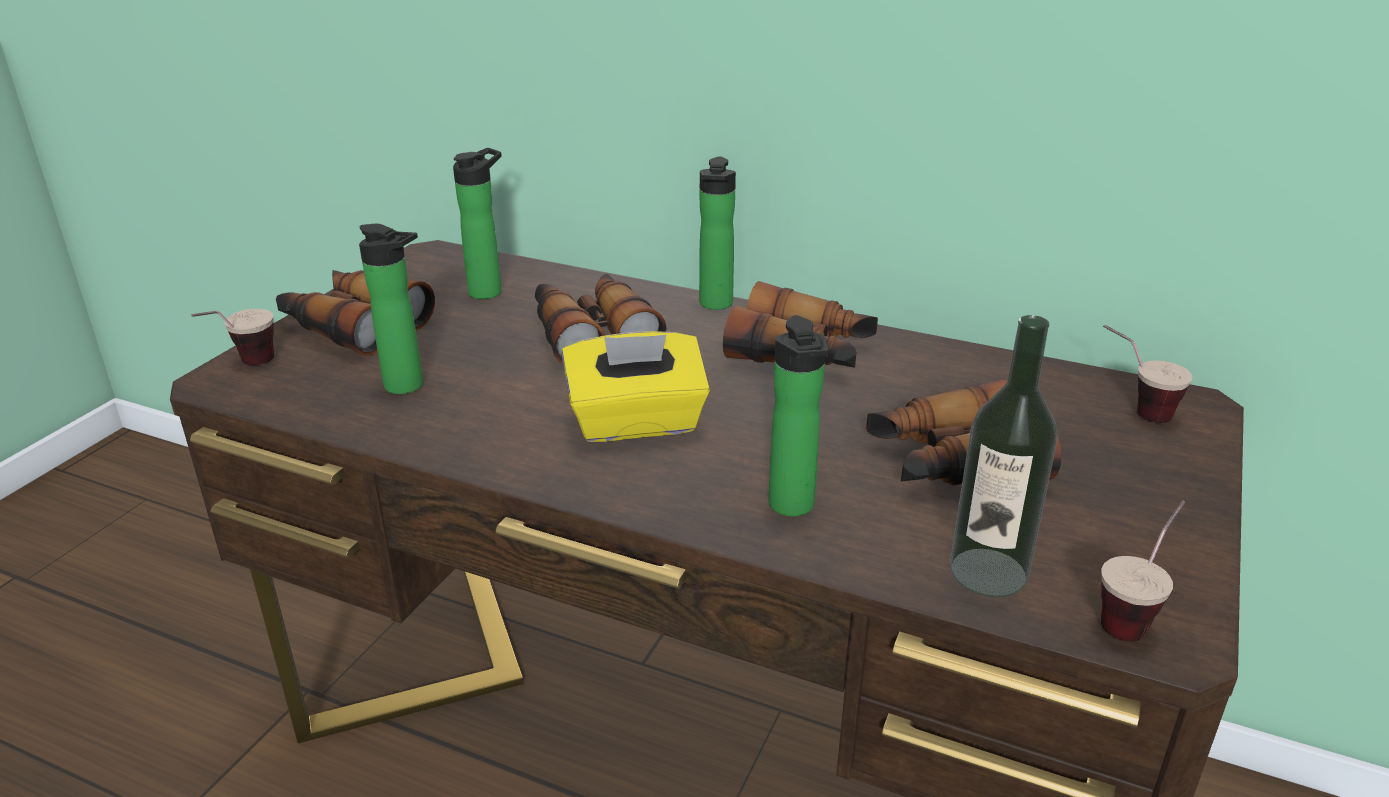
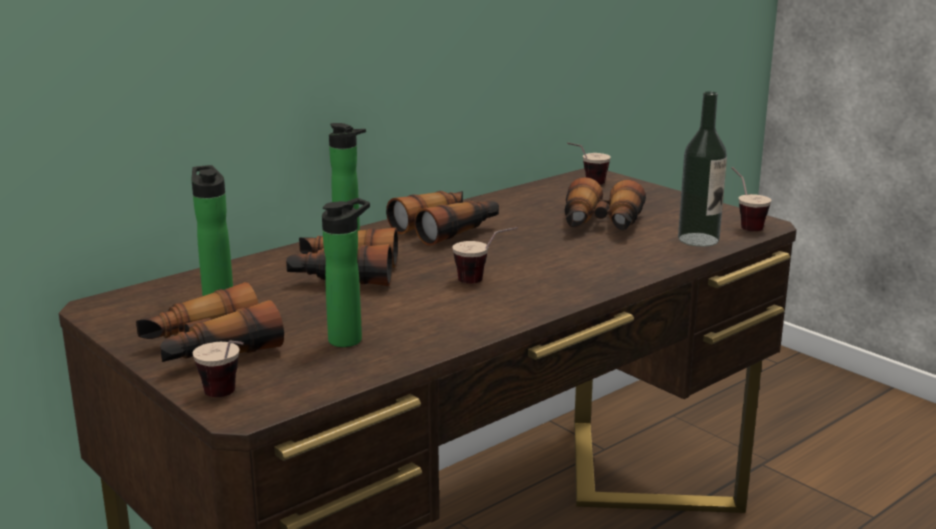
camera: 65 degrees left, 10 degrees down
yellow tissue box [562,331,710,442] -> cup [452,227,518,284]
bottle [769,315,829,516] -> none

